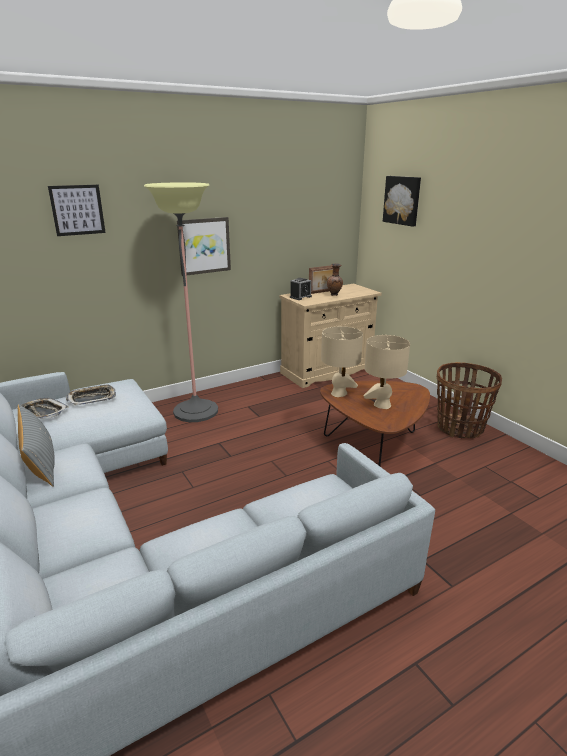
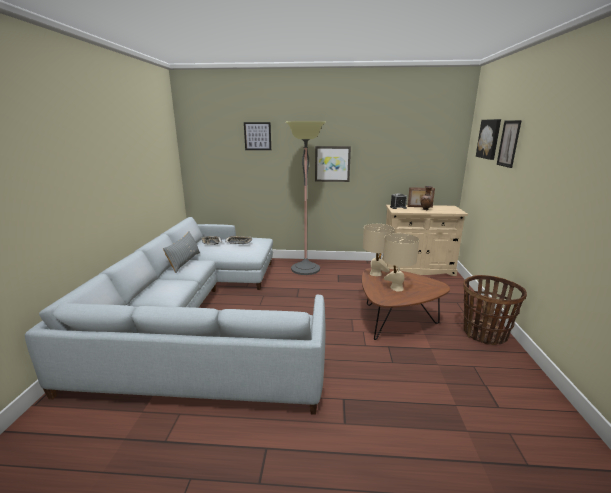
camera: 35 degrees right, 5 degrees down
none -> picture [497,120,522,168]

